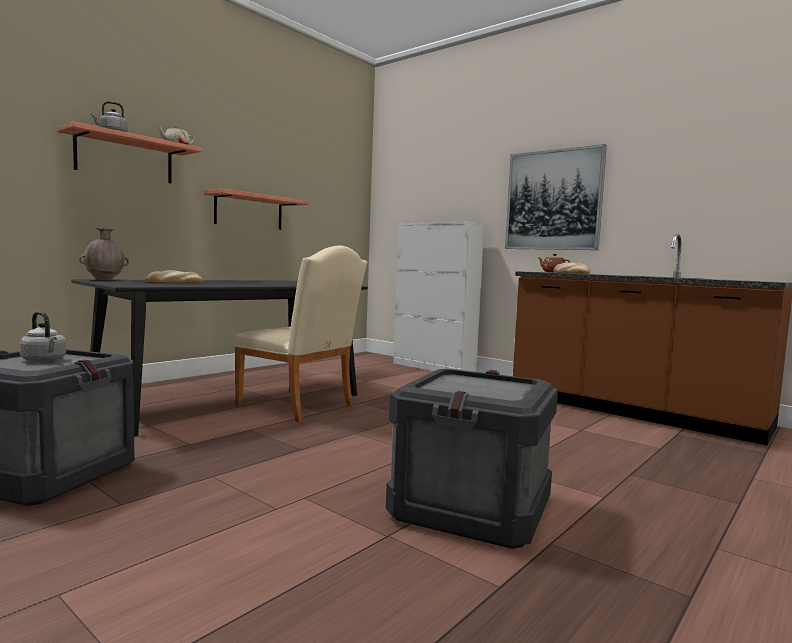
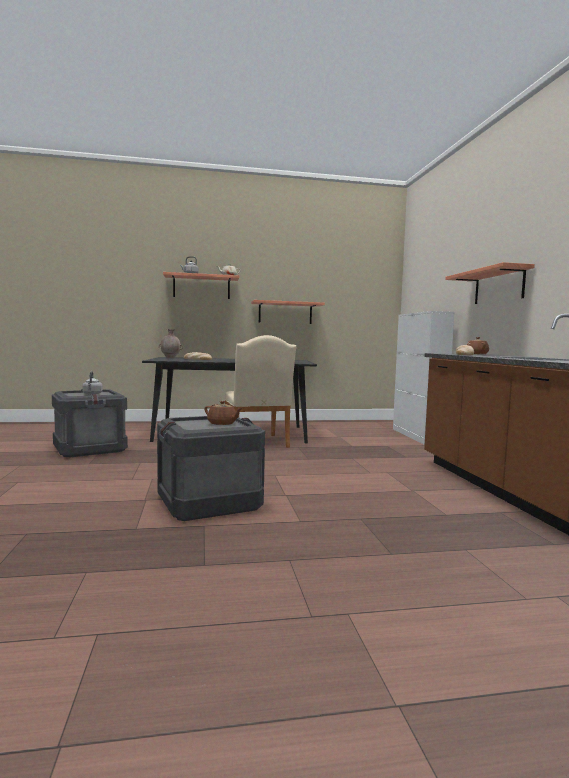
camera: 40 degrees right, 0 degrees up
picture [505,144,607,250] -> shelf [445,262,535,304]
none -> brown teapot [205,401,242,425]

